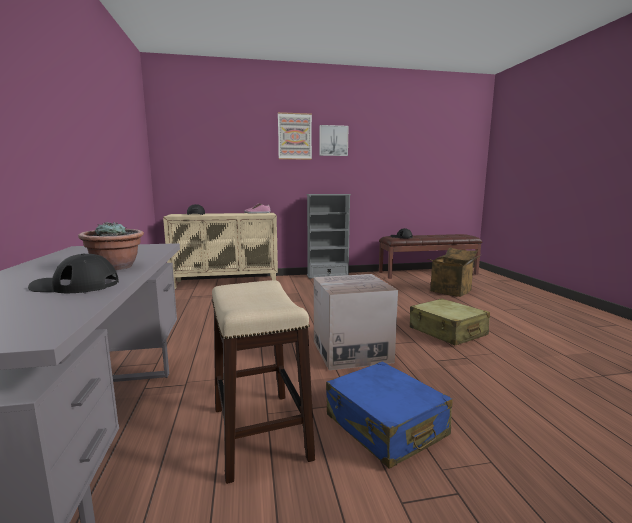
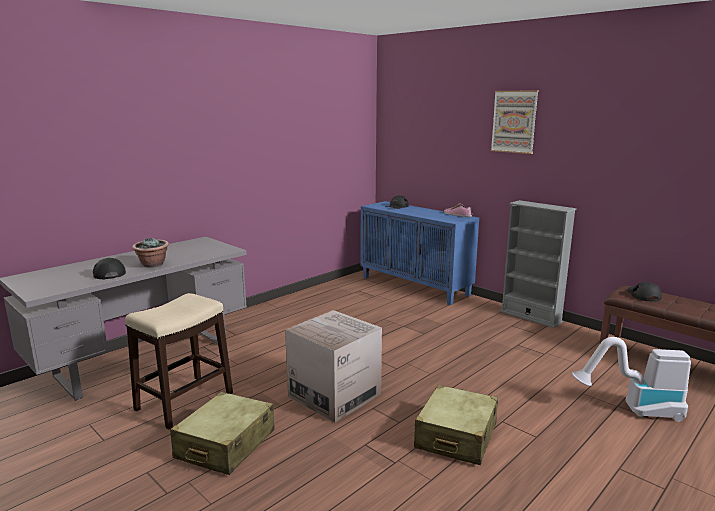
camera: 55 degrees right, 5 degrees up
beige cabinet [163,213,278,289] -> blue cabinet [361,201,479,305]
picture [319,125,348,156] -> none
blue suitcase [326,361,453,469] -> beige suitcase [170,392,275,475]
cardboard box [427,247,482,297] -> vacuum cleaner [572,337,691,422]

